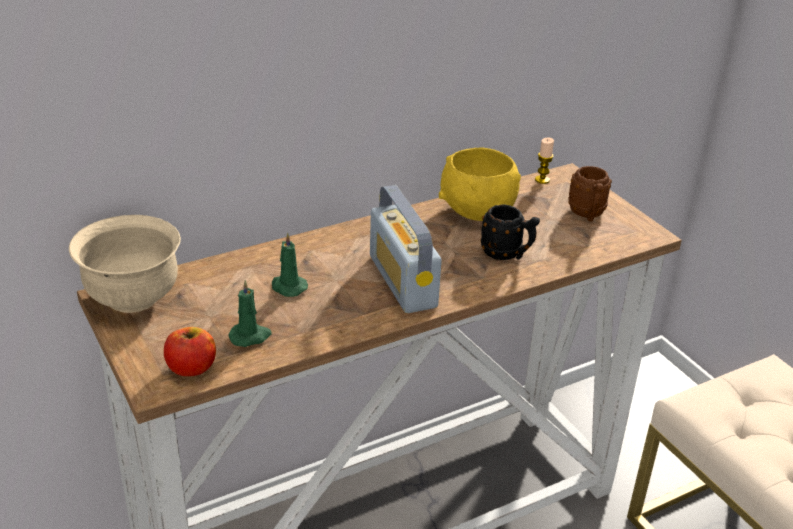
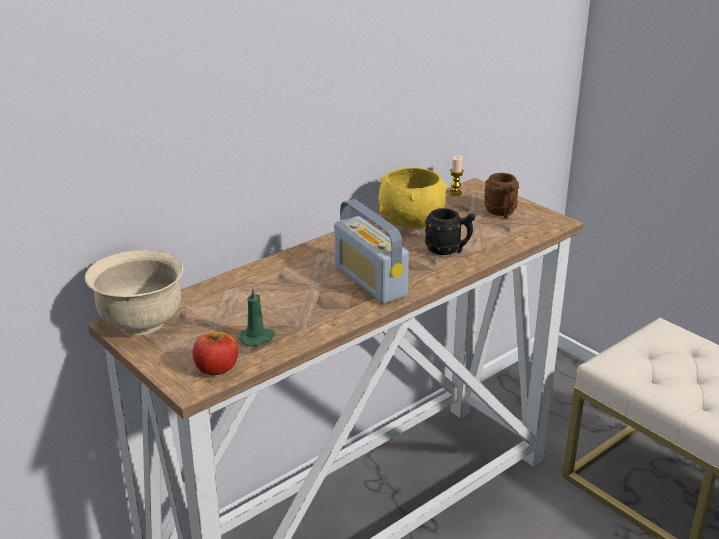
camera: 10 degrees left, 5 degrees down
green candle [272,233,308,297] -> none

